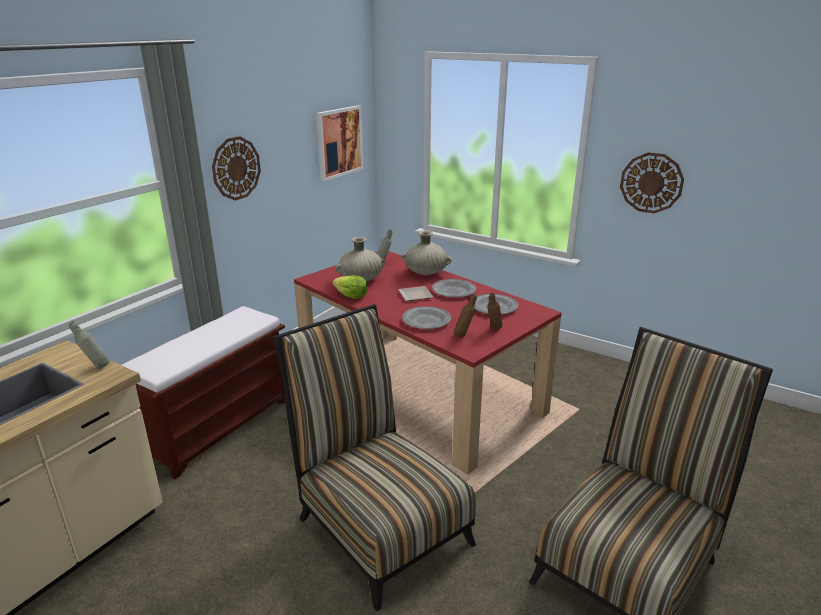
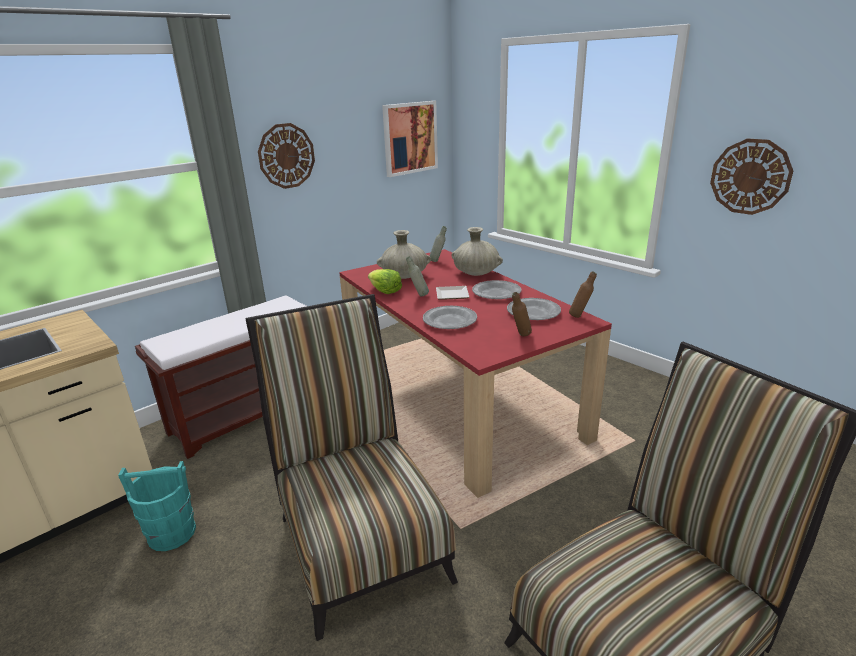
camera: 15 degrees right, 0 degrees up
grey bottle [68,321,110,369] -> grey bottle moved to [406,256,429,296]
brown bottle [454,294,477,337] -> brown bottle moved to [569,271,597,318]
none -> turquoise bucket [118,461,196,551]

